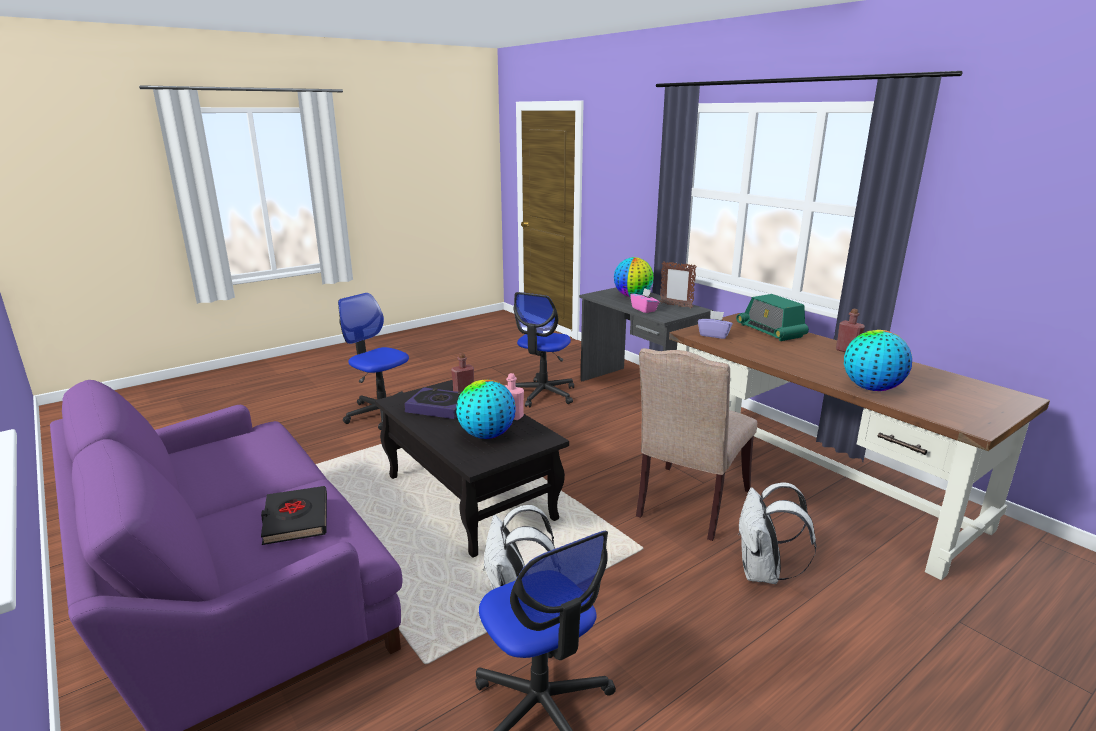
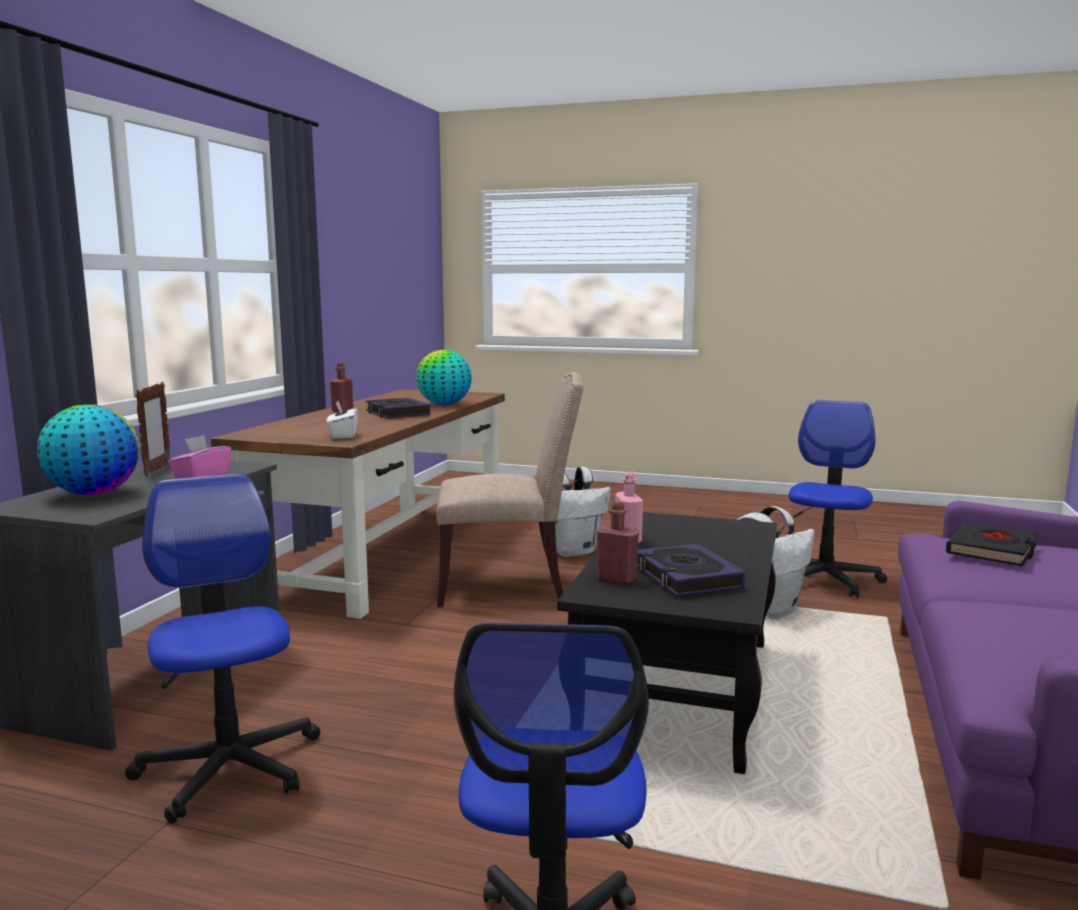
camera: 125 degrees left, 10 degrees down
globe [456,380,516,439] -> none
office chair [514,292,574,407] -> office chair turned 105 degrees counterclockwise [125,473,320,824]
purple tissue box [698,311,733,339] -> white tissue box [327,401,358,438]
radio [736,294,809,341] -> none
none -> book [366,397,430,418]

